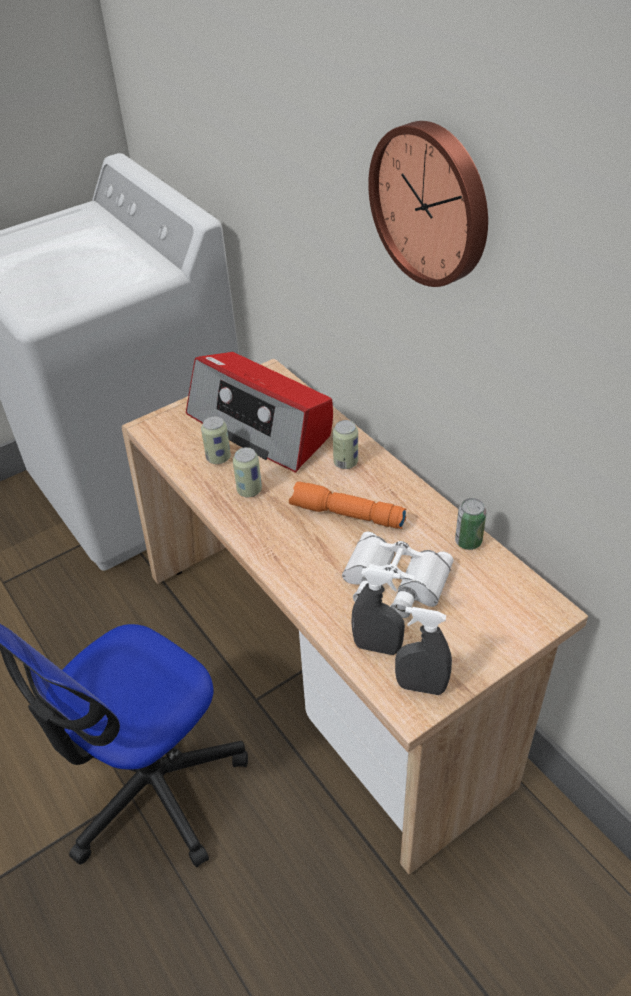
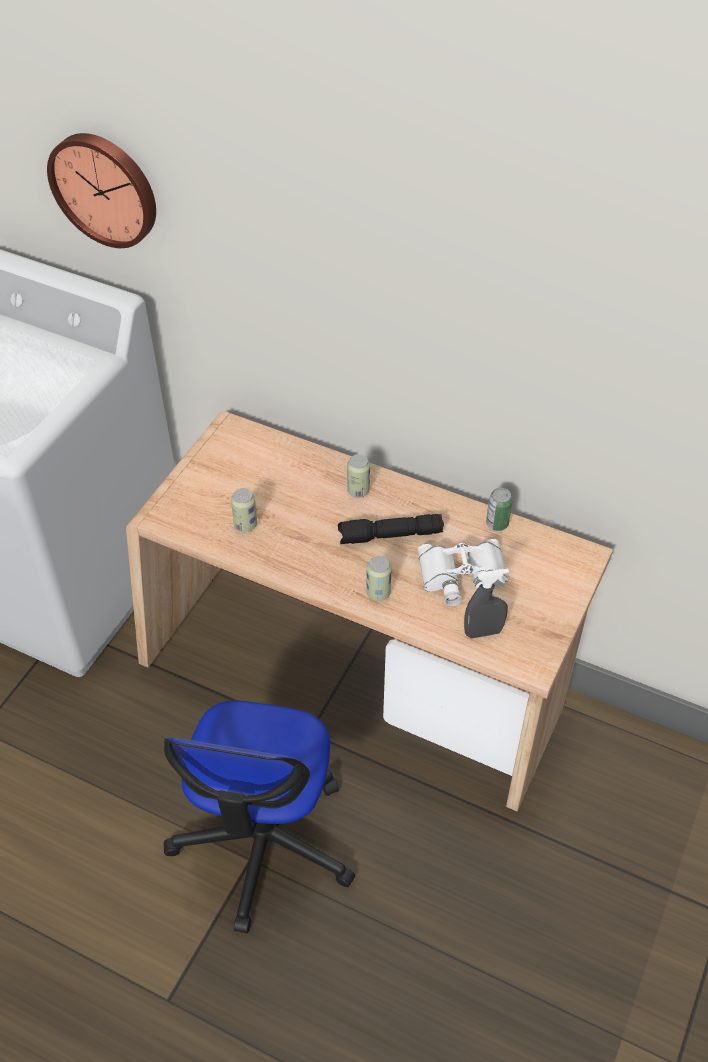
camera: 30 degrees left, 5 degrees up
radio [186,352,333,472] -> none
can [233,447,262,497] -> can moved to [366,556,392,601]
orange flashlight [289,482,406,529] -> black flashlight [338,514,444,544]
wall clock [368,121,488,287] -> wall clock moved to [47,133,156,248]
grey spray bottle [395,607,452,695] -> none

